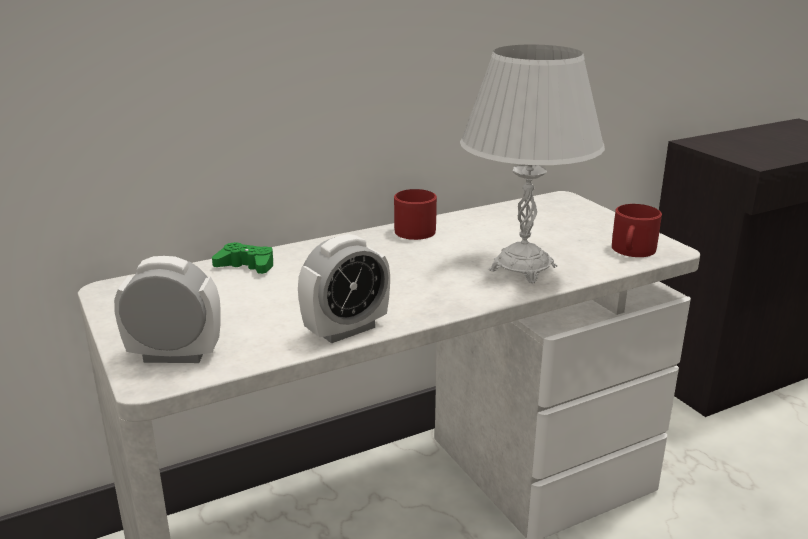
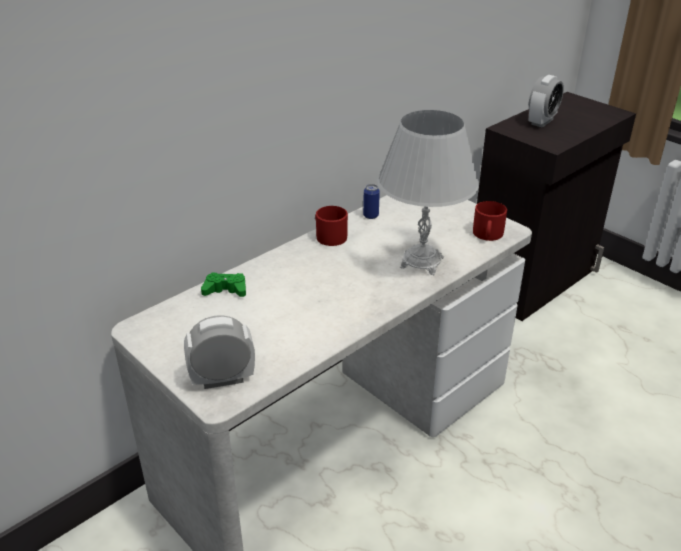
camera: 15 degrees left, 10 degrees up
alarm clock [298,234,390,343] -> alarm clock moved to [528,75,564,128]
none -> can [363,184,380,219]

